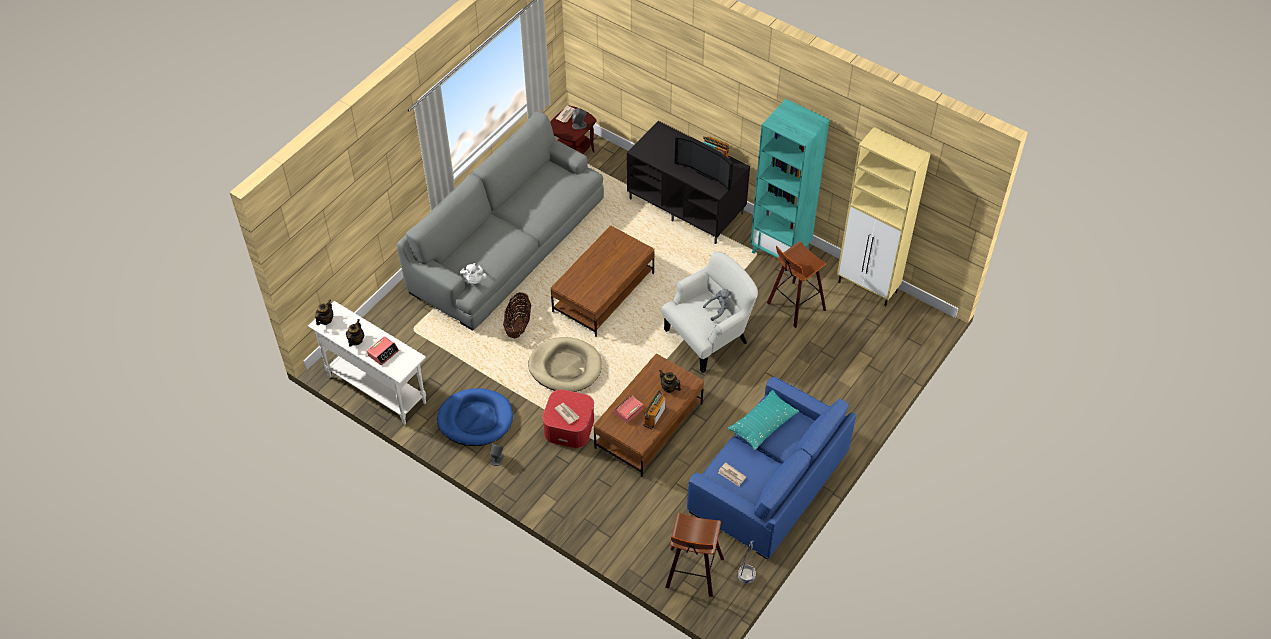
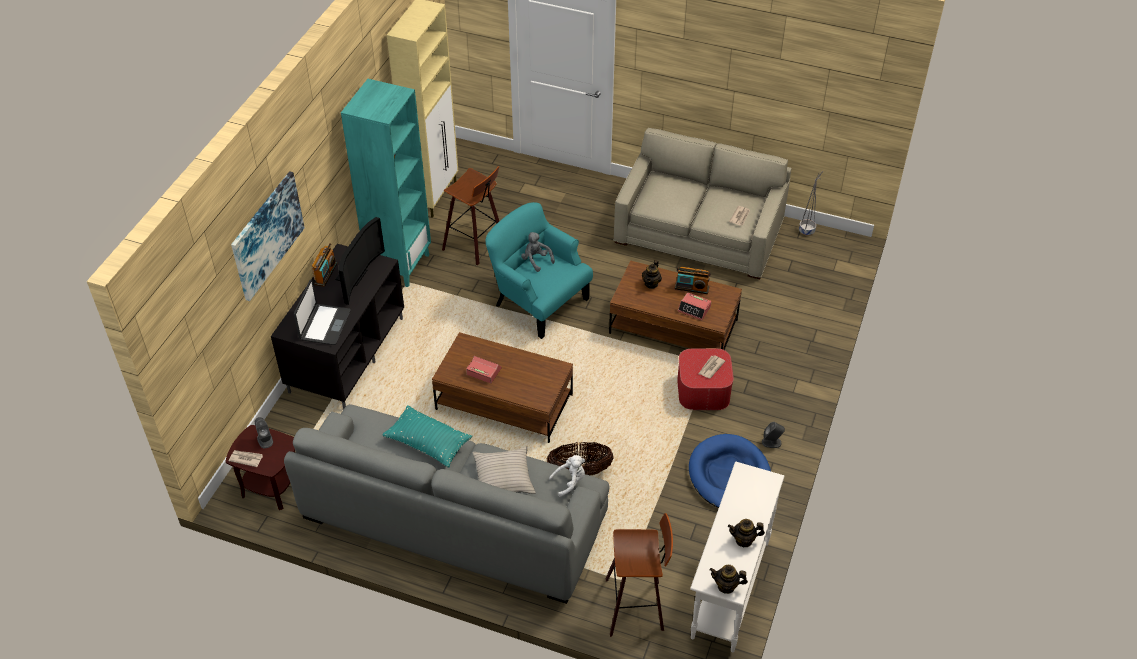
camera: 105 degrees left, 5 degrees down
alarm clock [367,336,399,366] -> alarm clock moved to [466,356,502,383]
beige dog bed [528,337,602,392] -> none
white armchair [661,252,758,373] -> turquoise armchair [486,202,593,339]
stool [665,513,724,597] -> stool moved to [606,513,673,637]
blue sofa [687,377,856,559] -> beige sofa [613,128,791,279]
turquoise pillow [728,390,799,450] -> turquoise pillow moved to [382,405,472,468]
none -> picture [231,171,305,301]
none -> laptop [294,279,351,345]
none -> beige pillow [473,446,536,494]

